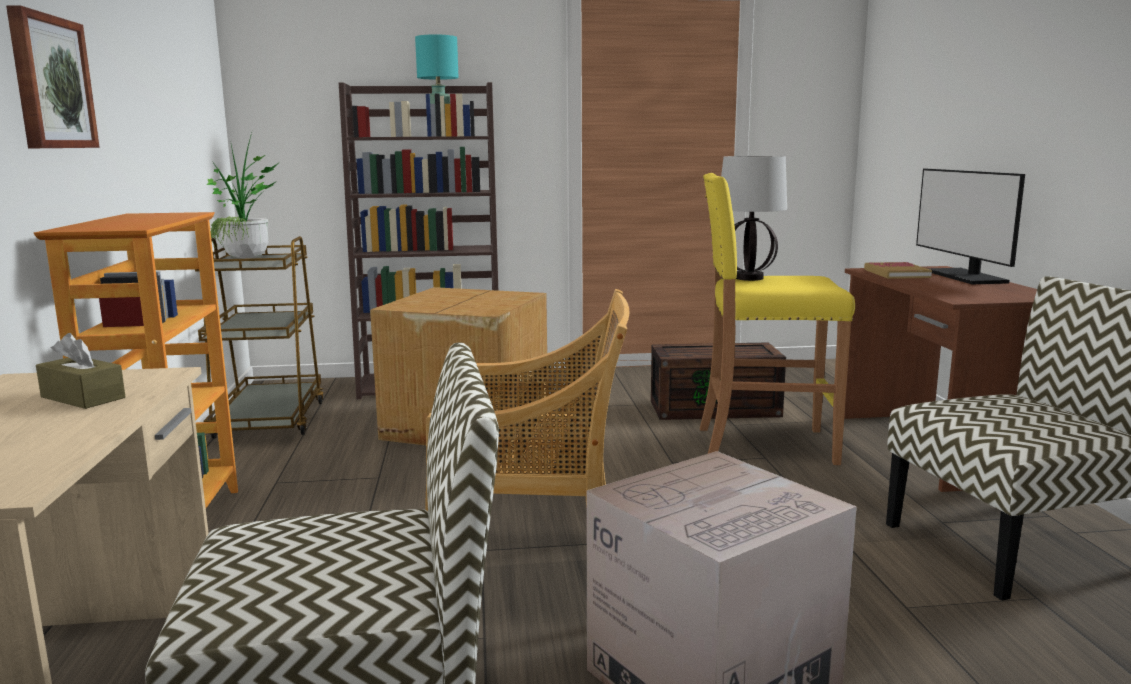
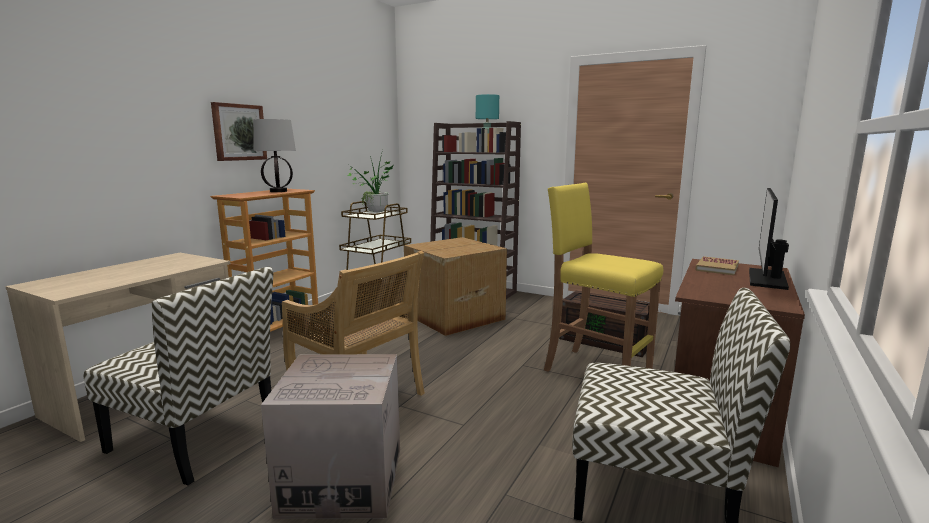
camera: 35 degrees right, 0 degrees up
brown tissue box [36,333,125,409] -> none
table lamp [721,156,787,281] -> table lamp moved to [253,119,296,192]

